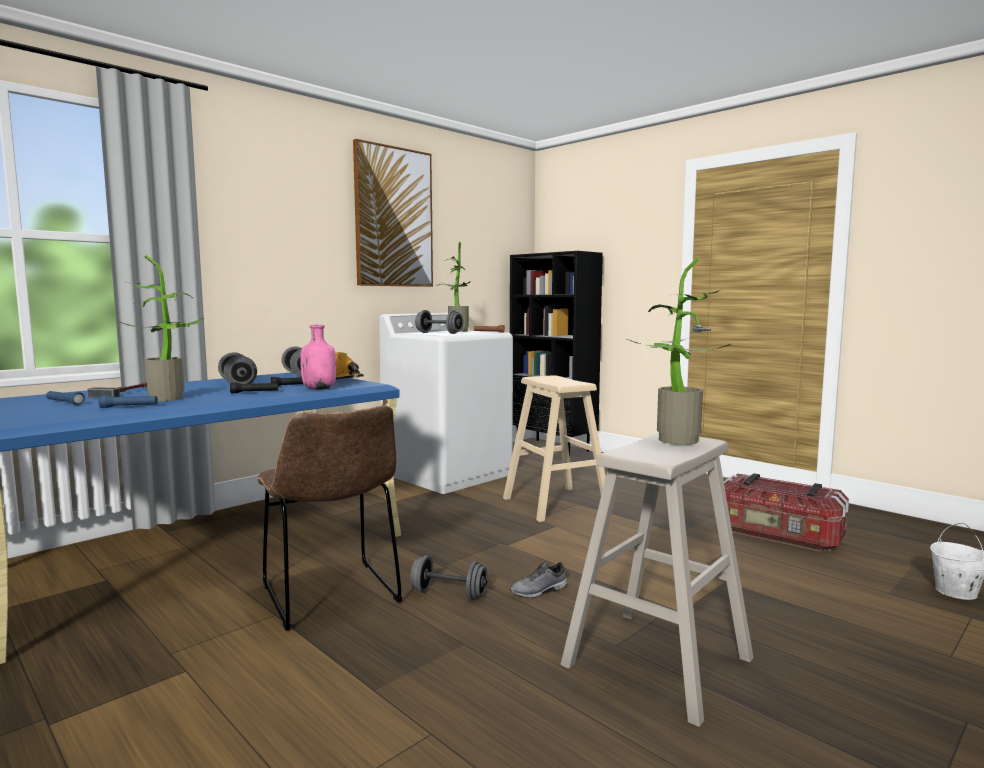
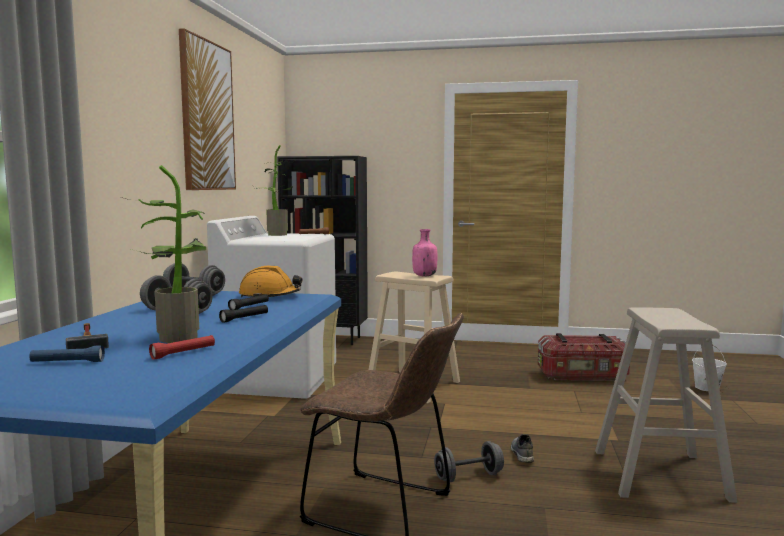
camera: 35 degrees left, 0 degrees up
blue flashlight [99,395,158,408] -> red flashlight [149,335,215,360]
pink bottle [300,325,336,390] -> pink bottle moved to [412,229,437,276]
grey dumbbell [415,310,463,334] -> none
grey shoe [510,561,567,598] -> grey shoe turned 150 degrees clockwise [511,434,534,463]
potted plant [627,257,732,445] -> none

